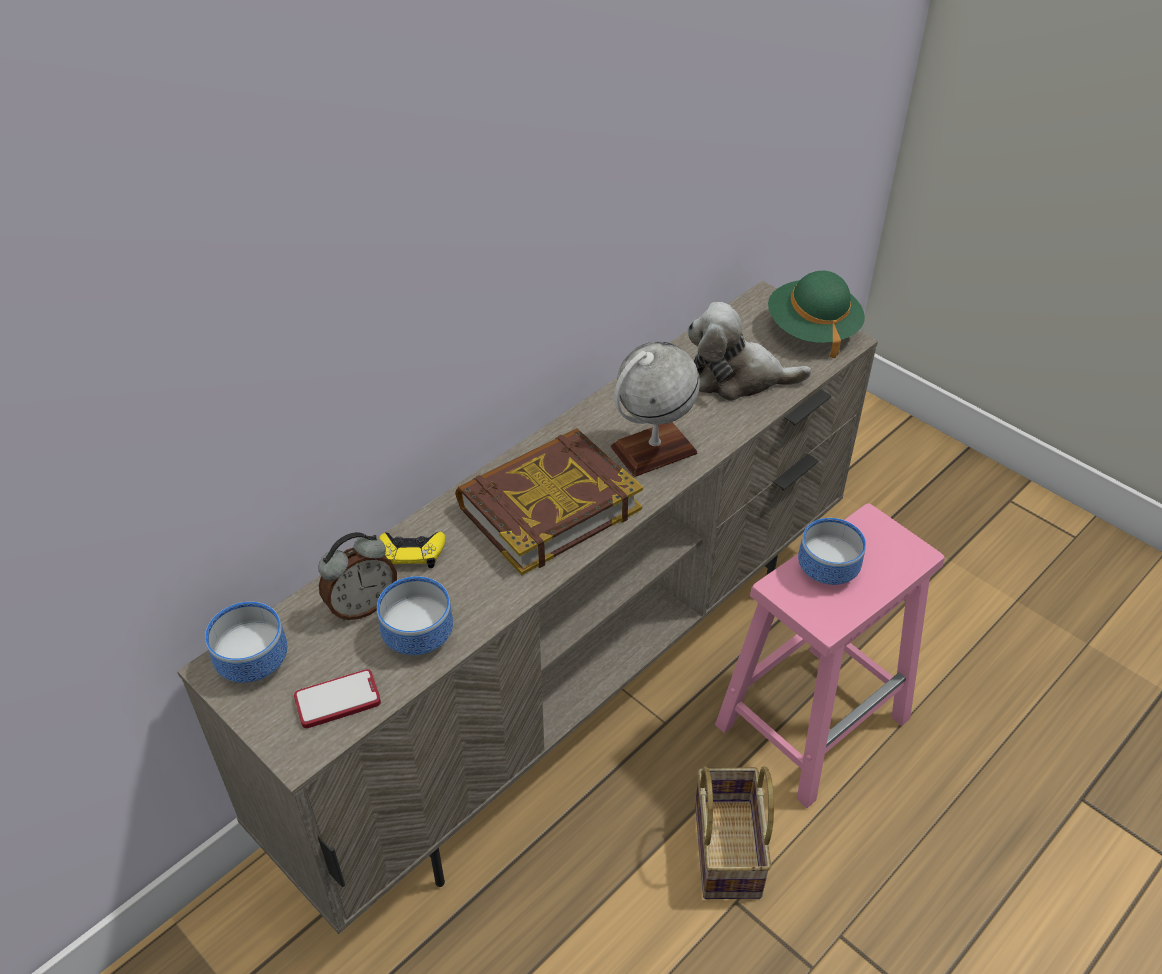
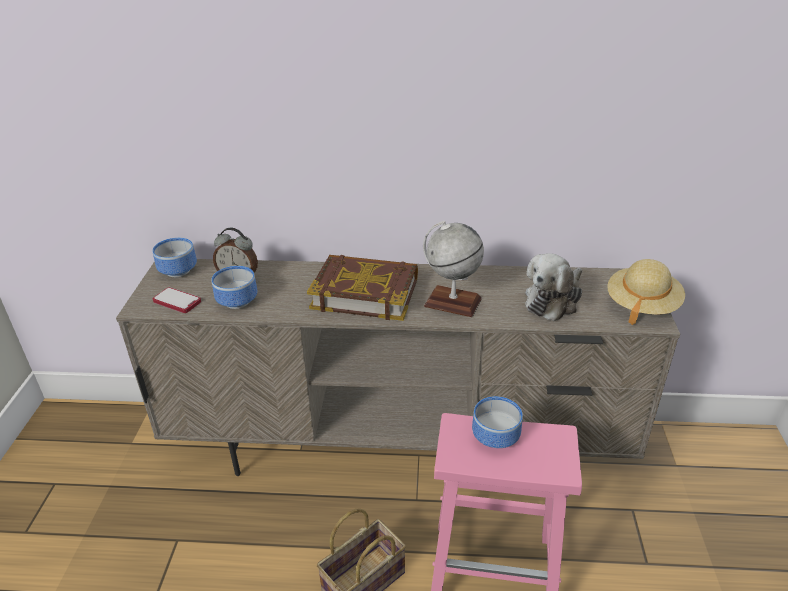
camera: 50 degrees right, 10 degrees down
yellow game controller [379,532,445,568] -> none
plush toy [688,302,812,401] -> plush toy turned 105 degrees counterclockwise [525,253,582,322]
green hat [768,271,865,358] -> beige hat [607,259,685,325]

